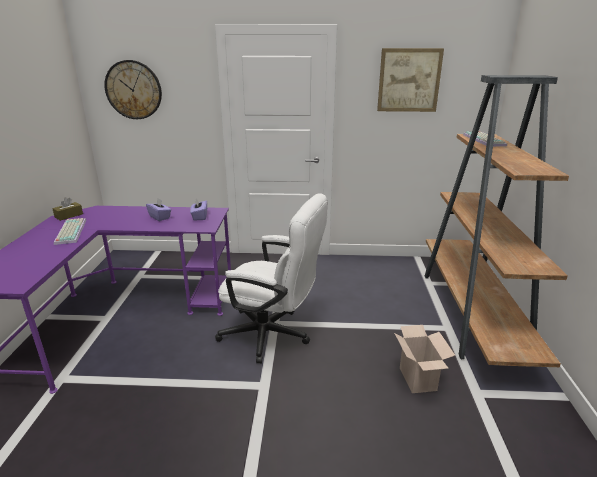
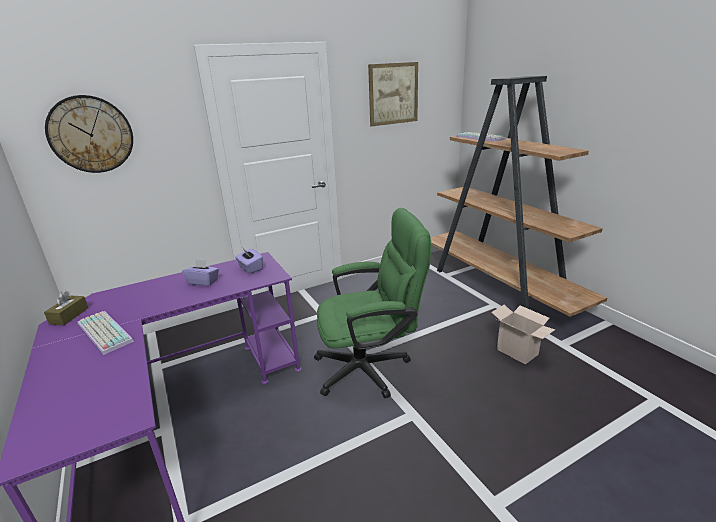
camera: 30 degrees left, 0 degrees up
white office chair [215,193,328,363] -> green office chair [314,208,431,398]

